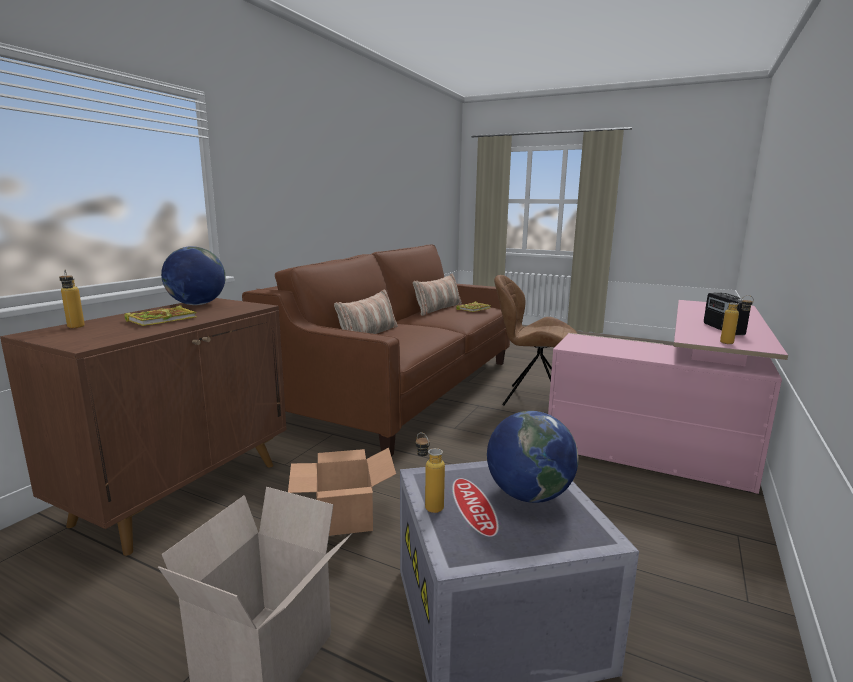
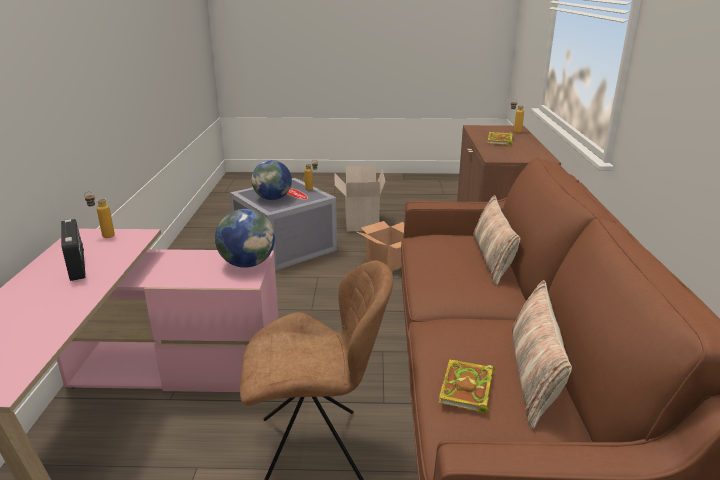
camera: 155 degrees right, 10 degrees up
globe [161,246,226,305] -> globe moved to [215,209,275,268]

